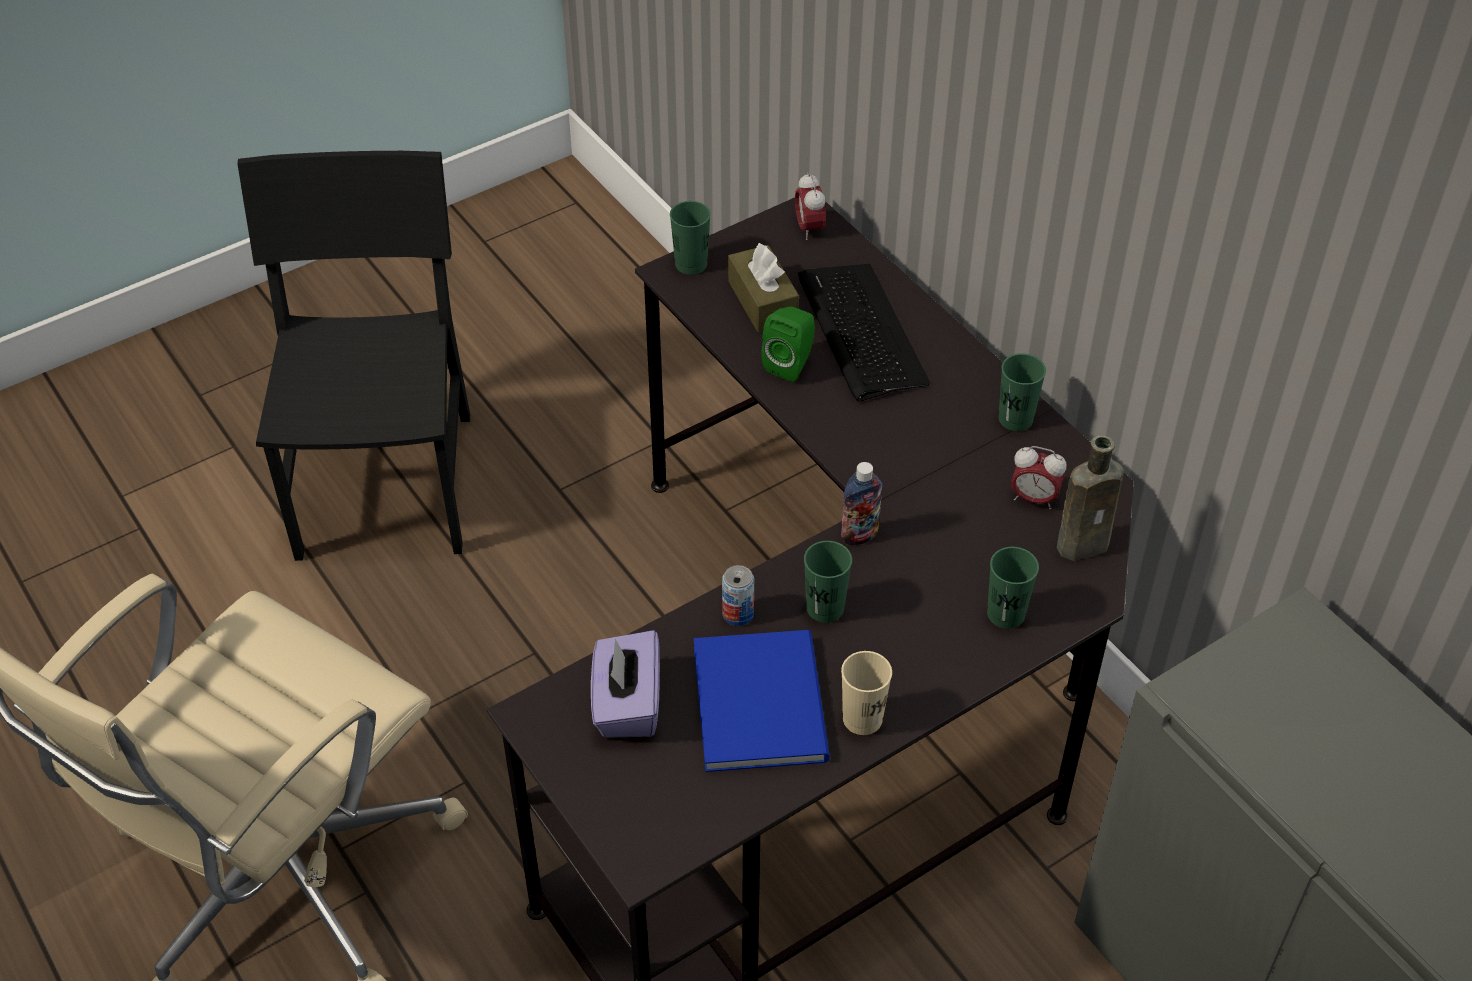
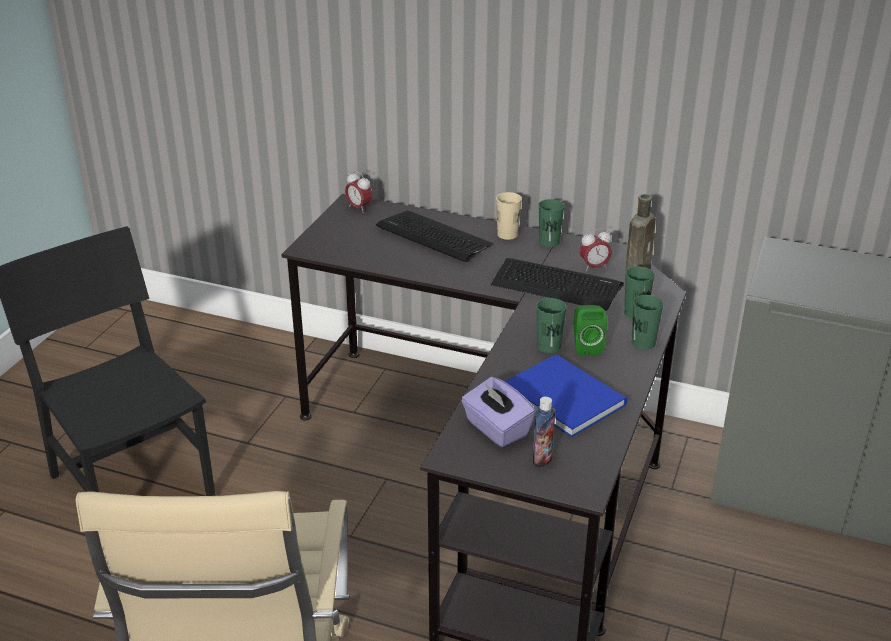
camera: 35 degrees left, 15 degrees down
green cup [670,201,711,275] -> green cup moved to [632,295,663,350]
can [722,565,754,626] -> none
brown tissue box [728,243,799,333] -> none
green speaker [761,306,815,382] -> green speaker moved to [574,305,607,356]
bottle [841,462,882,545] -> bottle moved to [533,397,556,468]
beige cup [841,651,892,735] -> beige cup moved to [496,192,522,240]
none -> keyboard [491,258,624,311]

